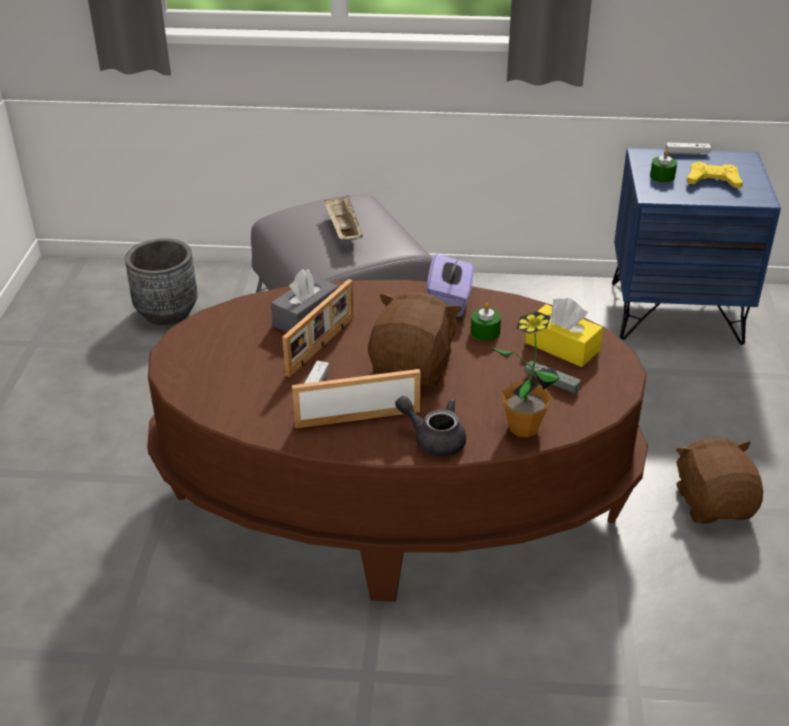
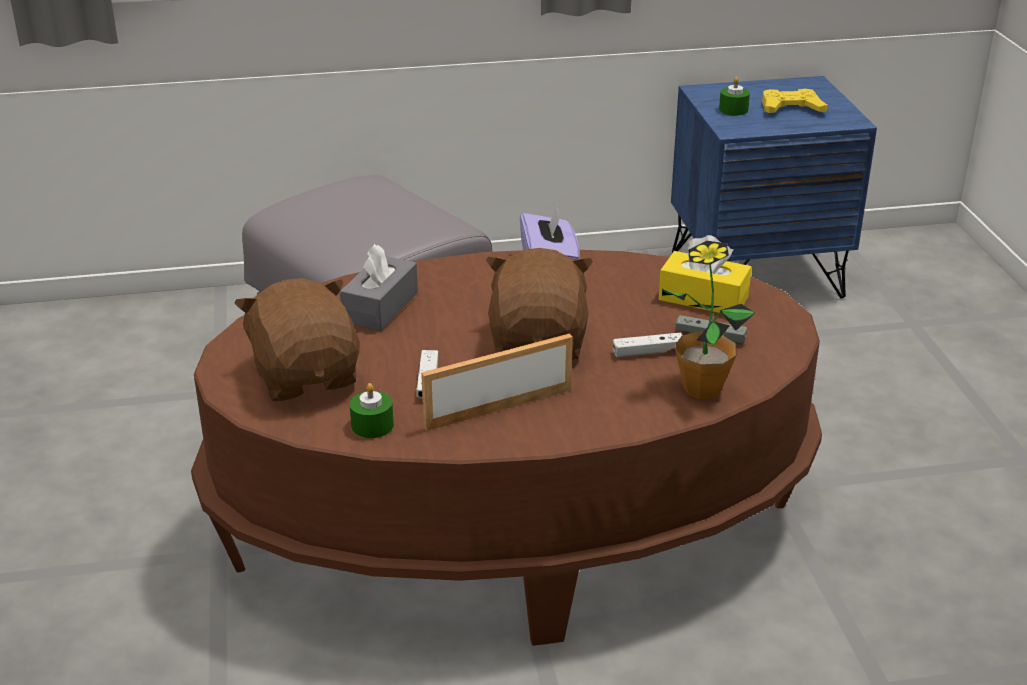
camera: 15 degrees left, 5 degrees down
grey planter [125,238,198,325] -> none
picture frame [282,279,354,377] -> none
beige tray [324,195,363,241] -> none
grey teapot [395,396,466,457] -> none
green candle [471,303,501,341] -> green candle moved to [350,383,394,438]
white game controller [666,143,711,155] -> white game controller moved to [613,333,683,357]
brown plush toy [676,437,763,524] -> brown plush toy moved to [234,278,360,401]

